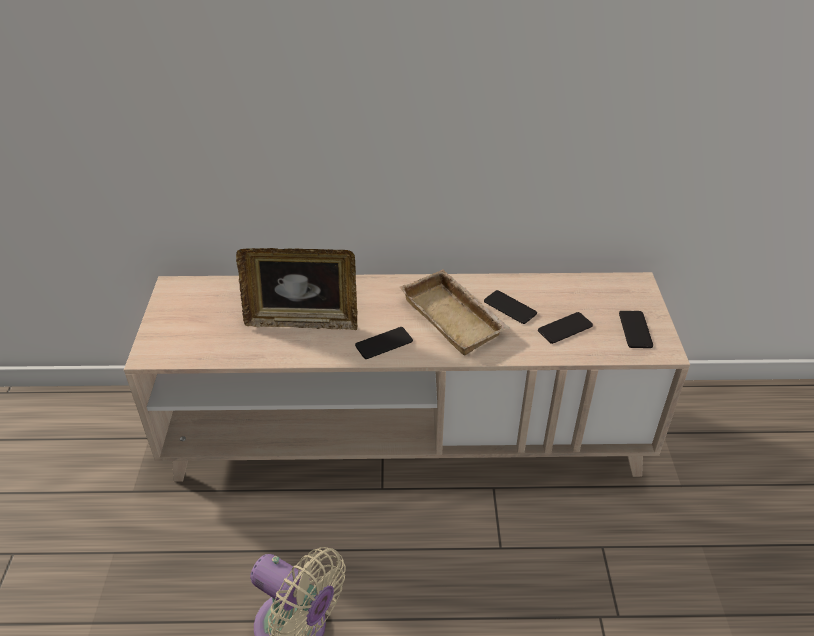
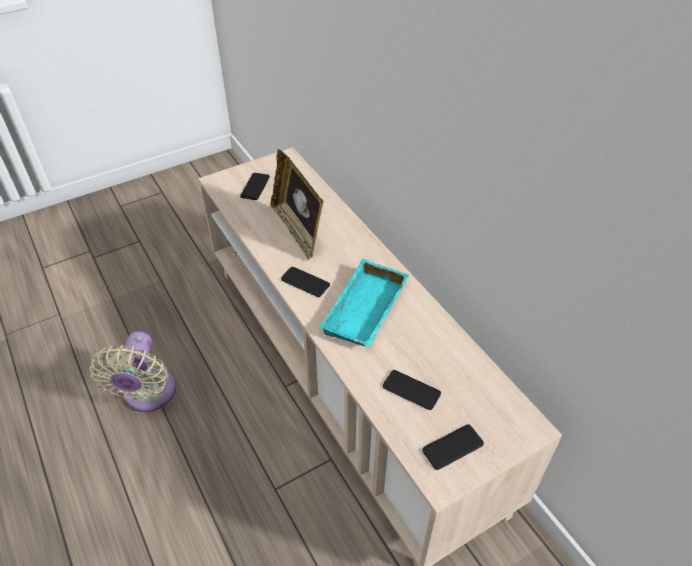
camera: 60 degrees right, 5 degrees up
beige tray [399,269,510,355] -> turquoise tray [319,259,409,347]
phone [484,290,537,324] -> phone moved to [240,173,270,200]

